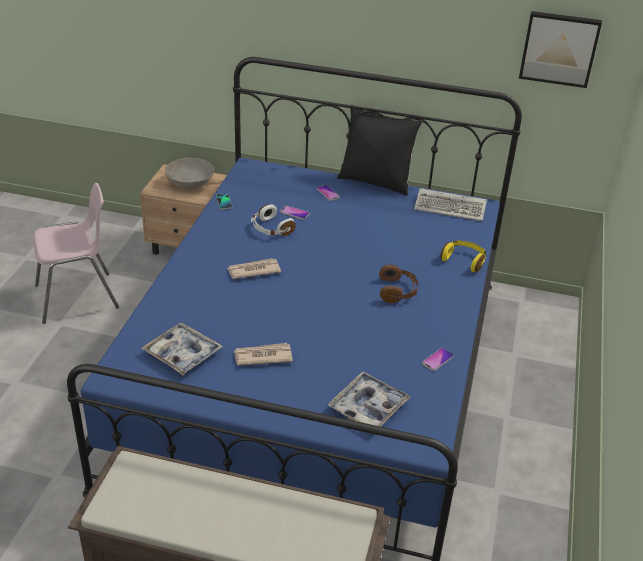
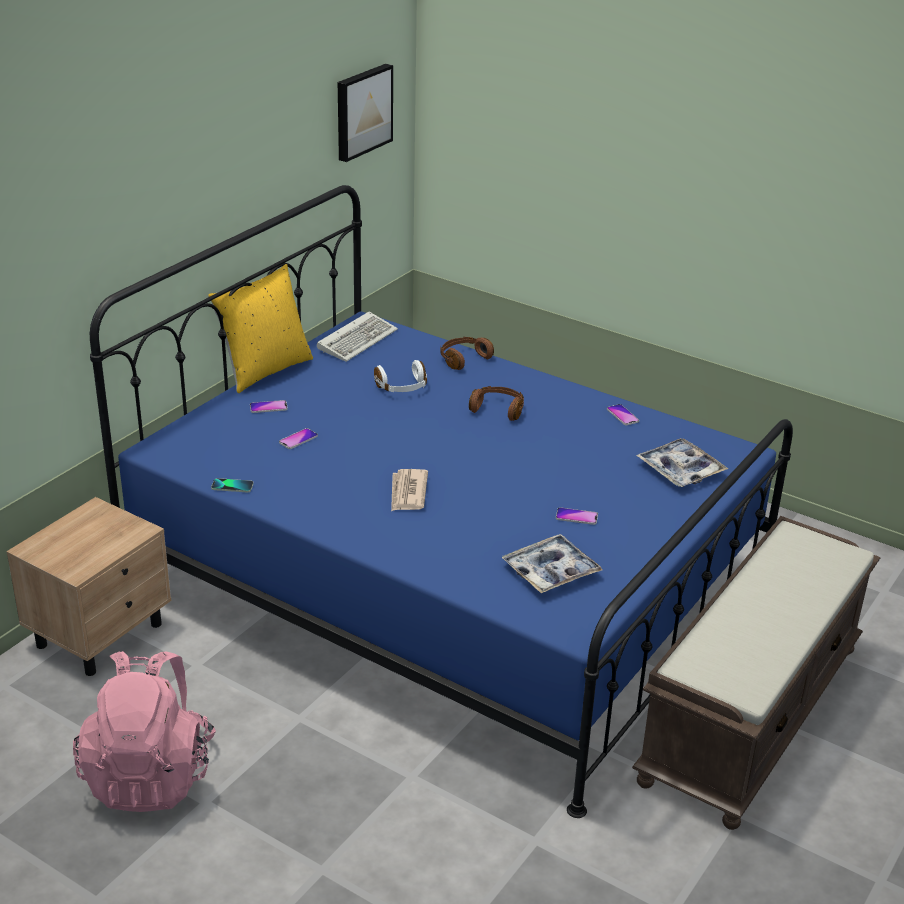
camera: 70 degrees left, 5 degrees down
pink chair [33,183,119,324] -> pink backpack [73,651,216,812]
grey bowl [165,158,214,189] -> none
newspaper [234,343,293,366] -> phone [556,507,598,525]
white headphones [251,204,295,236] -> white headphones moved to [374,360,427,392]
black pillow [337,105,423,196] -> yellow pillow [208,264,313,393]
yellow headphones [440,240,486,272] -> brown headphones [440,337,494,370]

